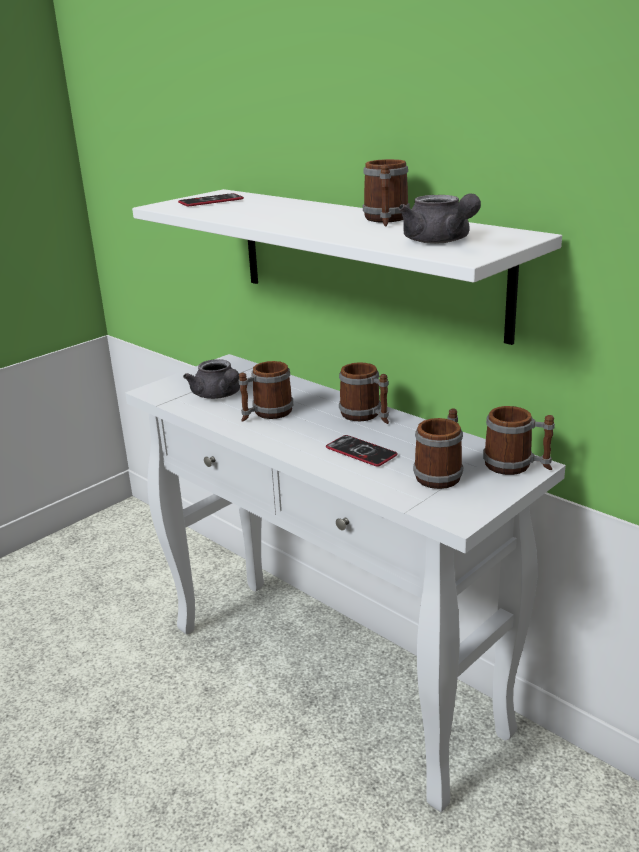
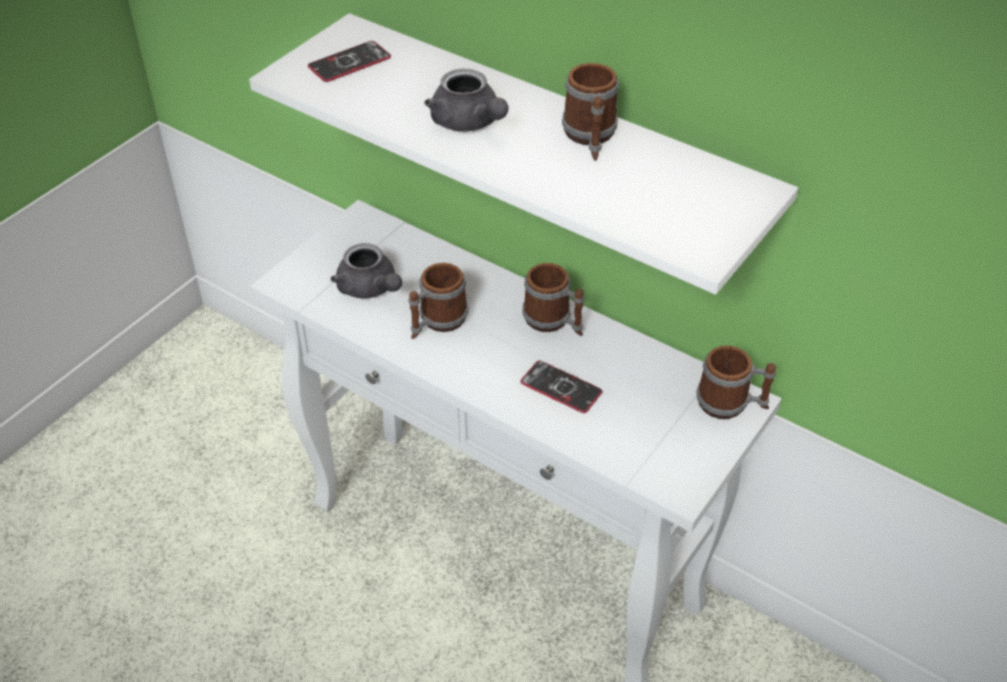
camera: 10 degrees left, 20 degrees up
grey teapot [398,194,481,244] -> grey teapot moved to [425,69,508,132]
mug [413,408,463,489] -> none

